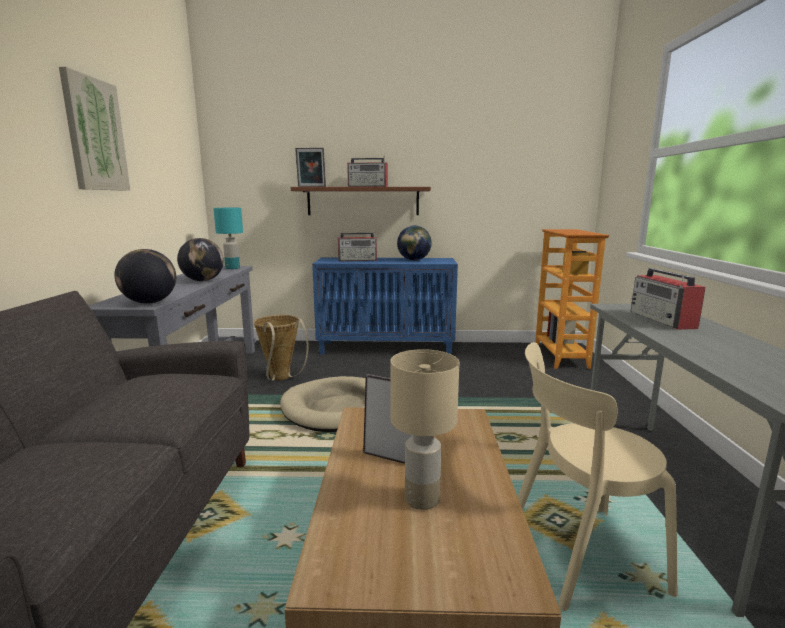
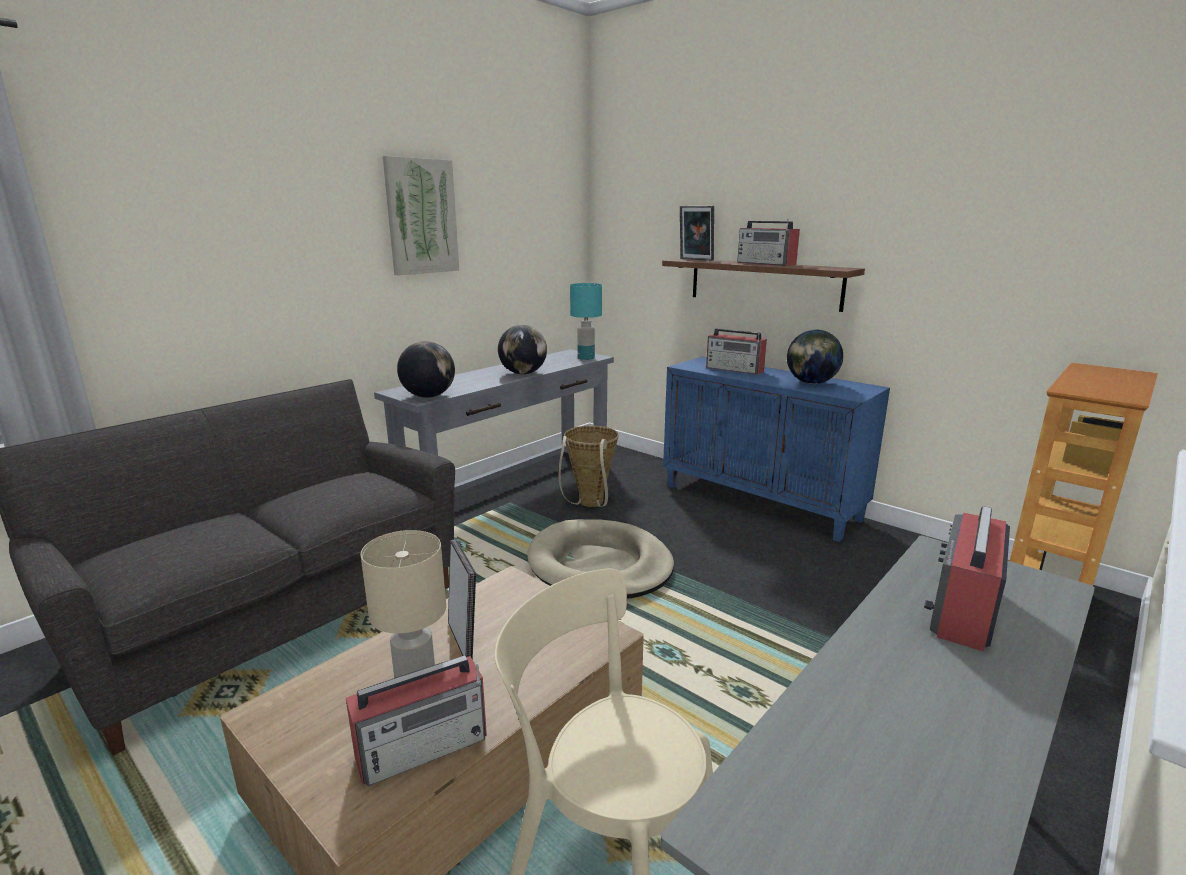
camera: 40 degrees right, 5 degrees up
none -> radio [346,655,487,786]

